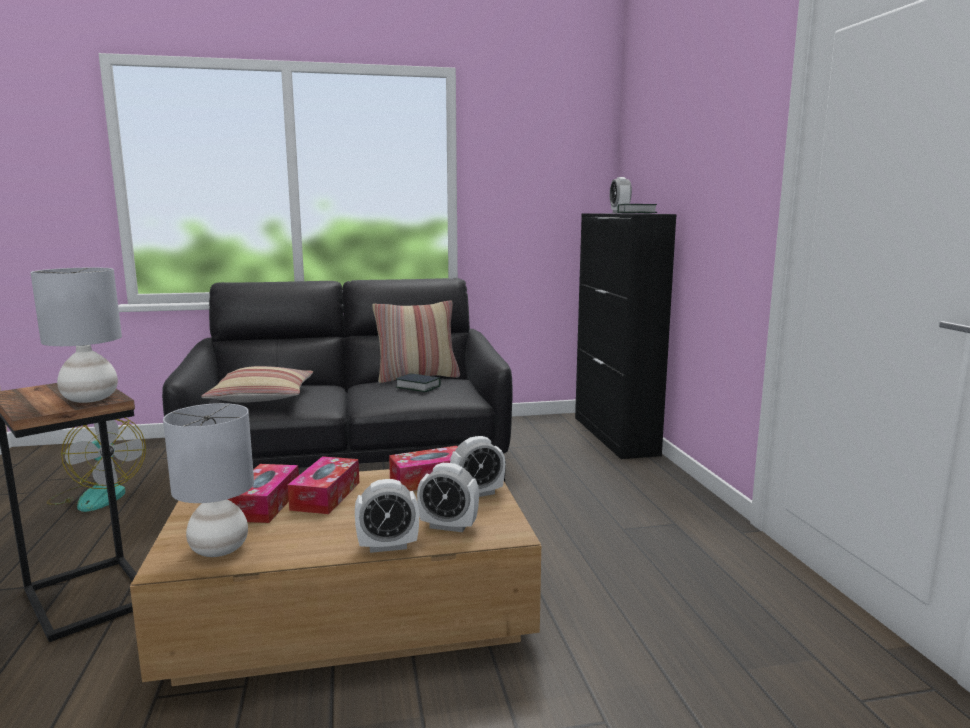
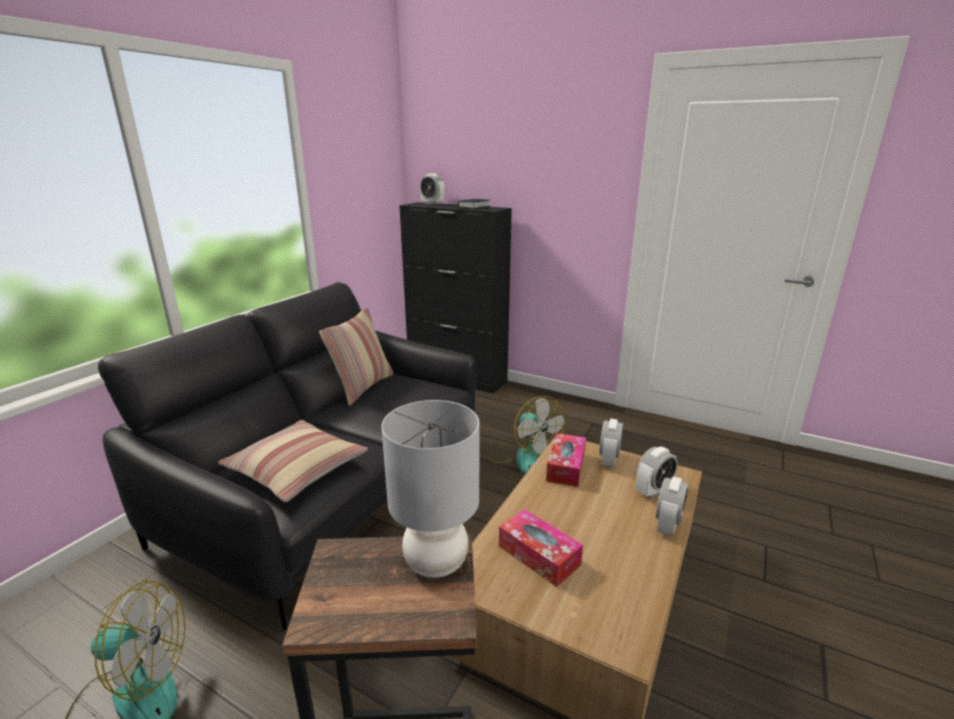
camera: 50 degrees left, 10 degrees up
grey table lamp [163,403,254,557] -> none
tissue box [288,456,359,514] -> none
book [396,373,441,392] -> none
none -> fan [490,396,566,474]

